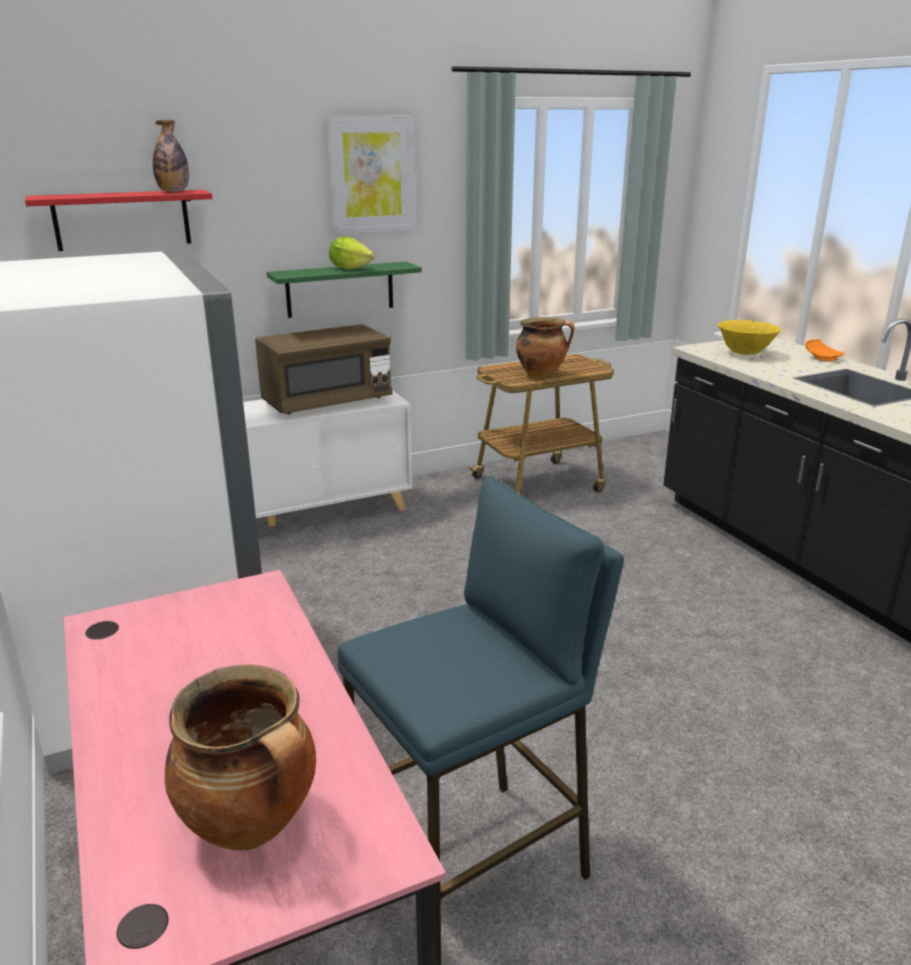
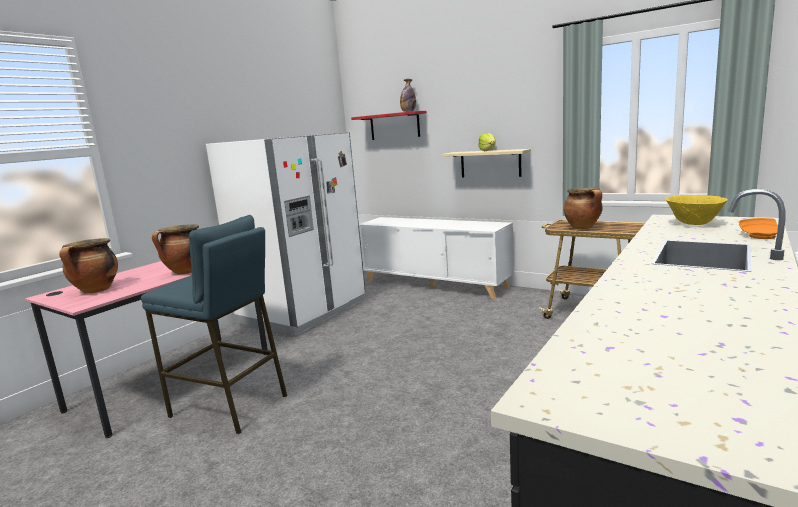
camera: 60 degrees right, 10 degrees down
brown microwave [255,324,393,414] -> none
green shelf [267,262,422,318] -> beige shelf [442,149,531,178]
picture [325,115,416,235] -> none
none -> cooking pot [152,224,199,275]

